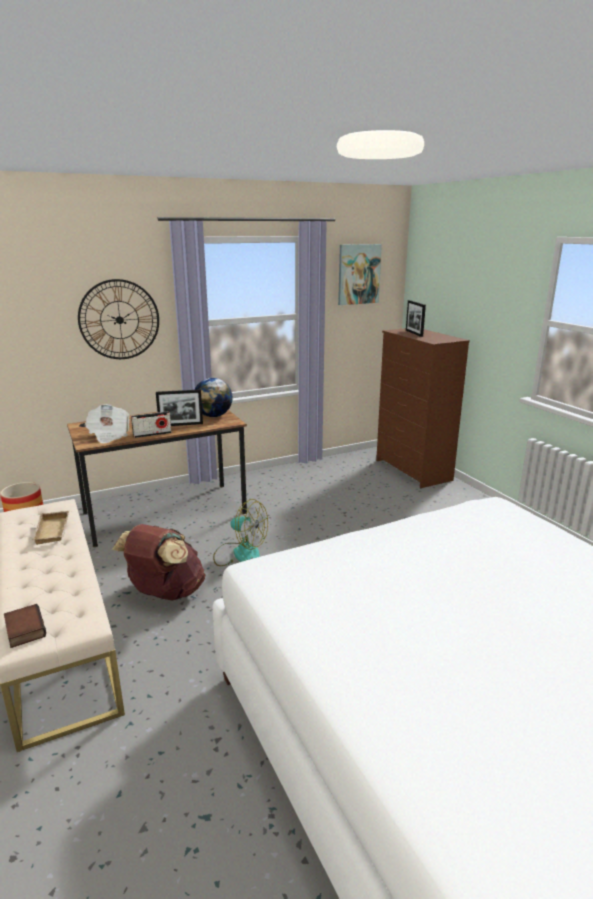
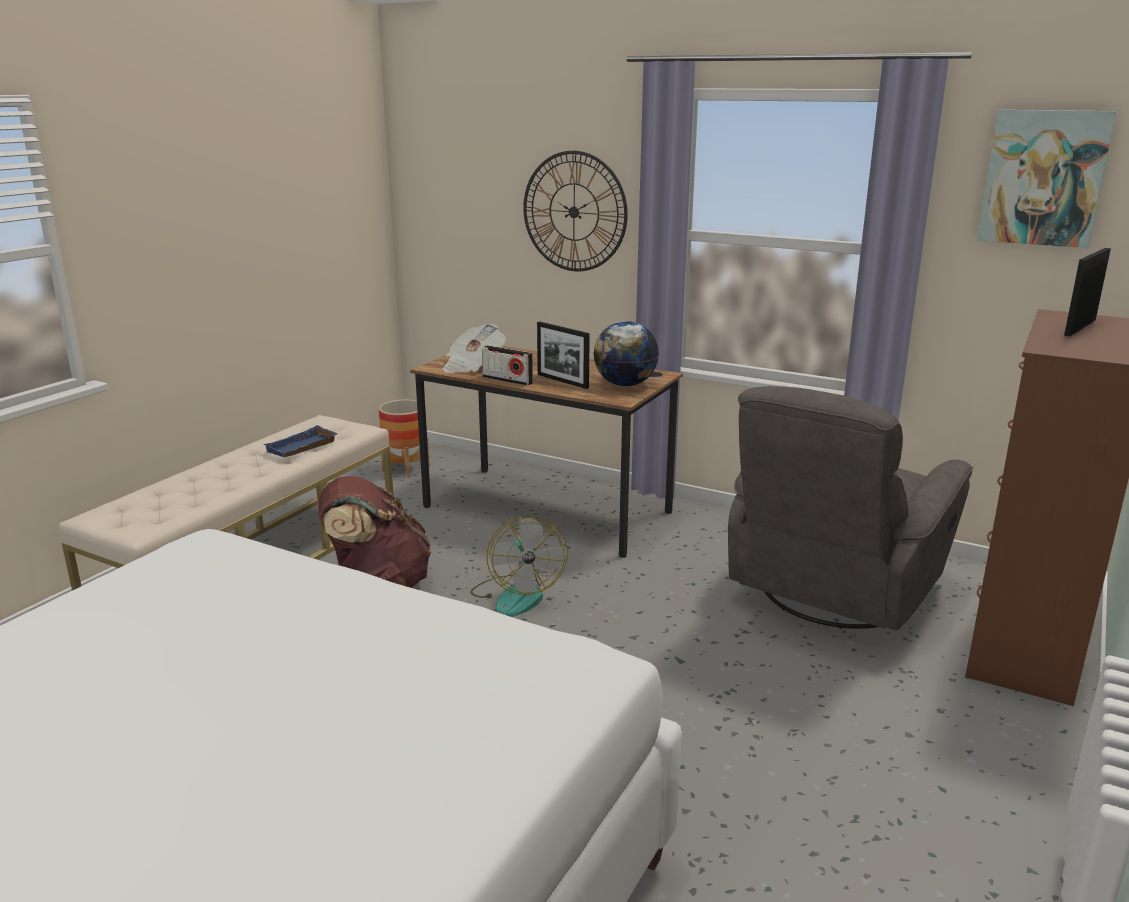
camera: 55 degrees right, 0 degrees up
book [4,604,46,648] -> none
beige tray [33,511,69,545] -> blue tray [263,425,338,457]
none -> grey armchair [728,386,973,631]

